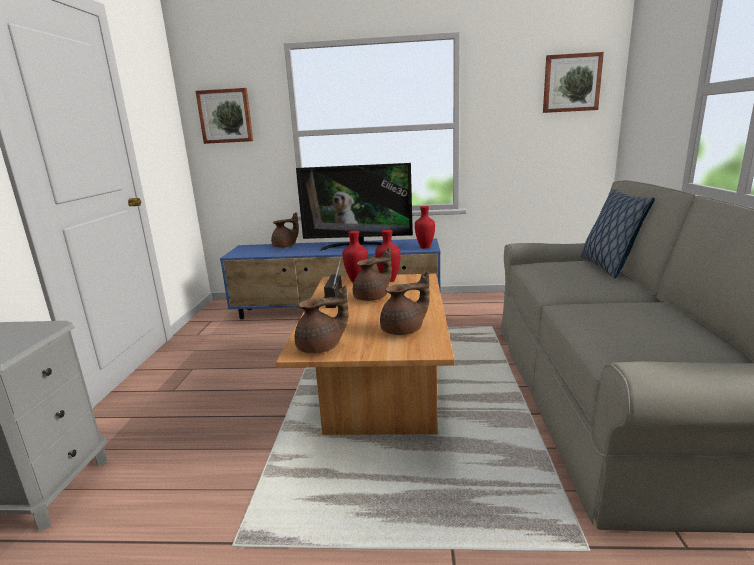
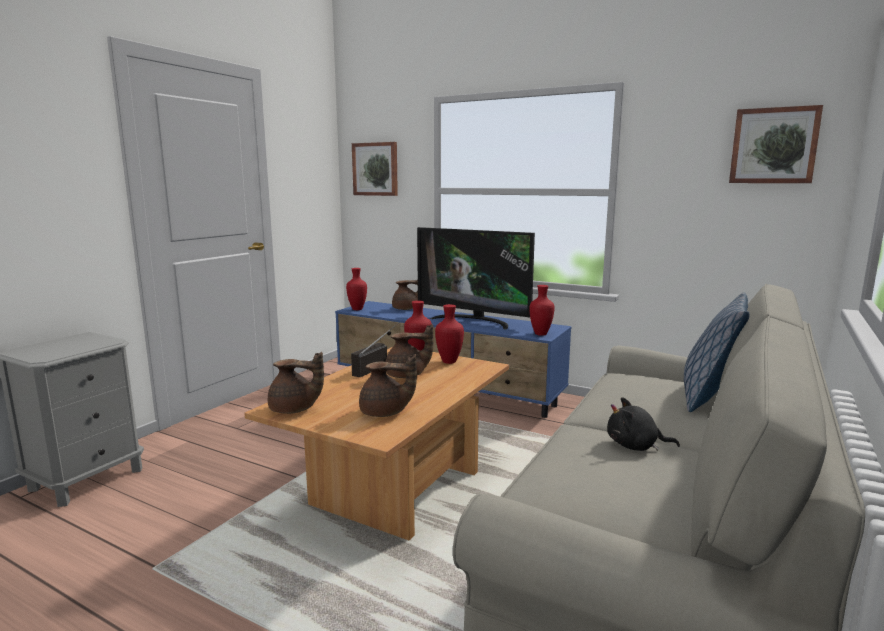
camera: 25 degrees right, 5 degrees down
none -> red vase [346,268,367,310]
none -> black plush toy [607,397,680,451]

